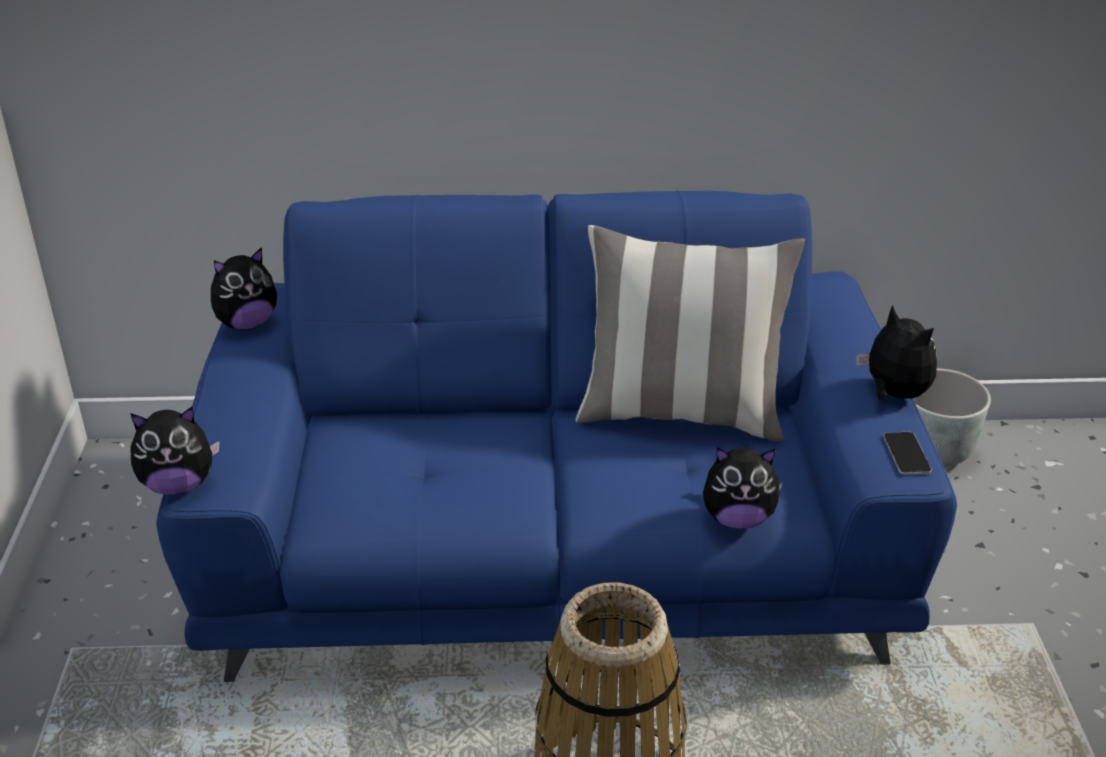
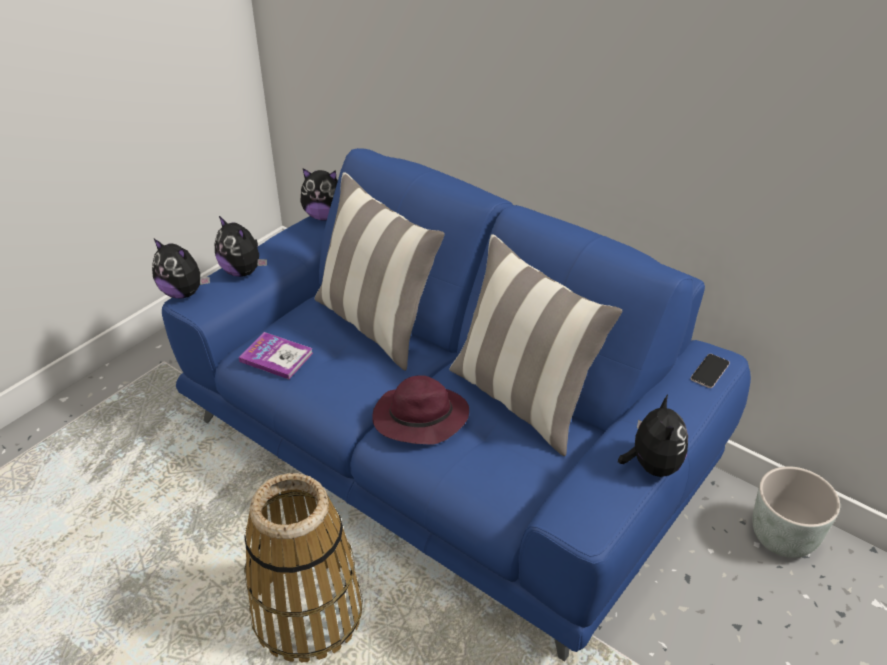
camera: 40 degrees right, 5 degrees up
plush toy [703,447,783,529] -> plush toy moved to [215,216,267,277]
phone [883,432,932,475] -> phone moved to [691,354,730,388]
none -> book [239,332,313,379]
none -> pillow [315,172,445,371]
none -> purple hat [372,375,469,445]

